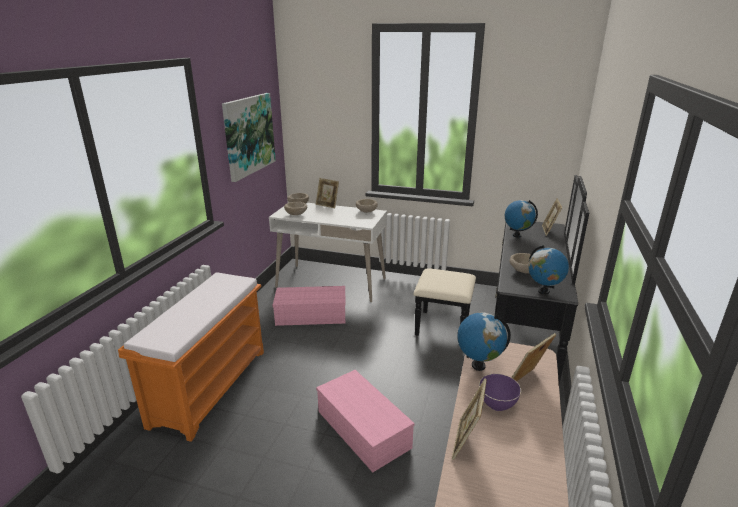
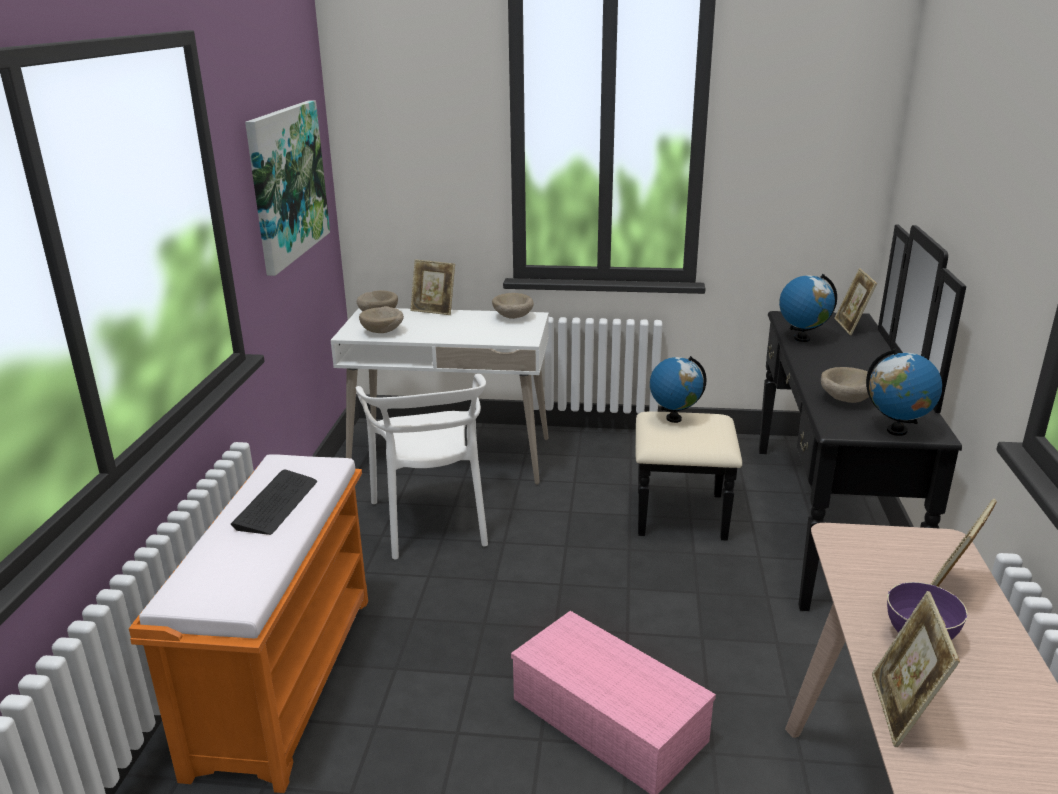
camera: 10 degrees left, 0 degrees up
pink storage box [273,286,346,326] -> white chair [356,374,488,559]
globe [457,312,511,371] -> globe moved to [650,356,707,423]
none -> keyboard [231,469,317,535]

